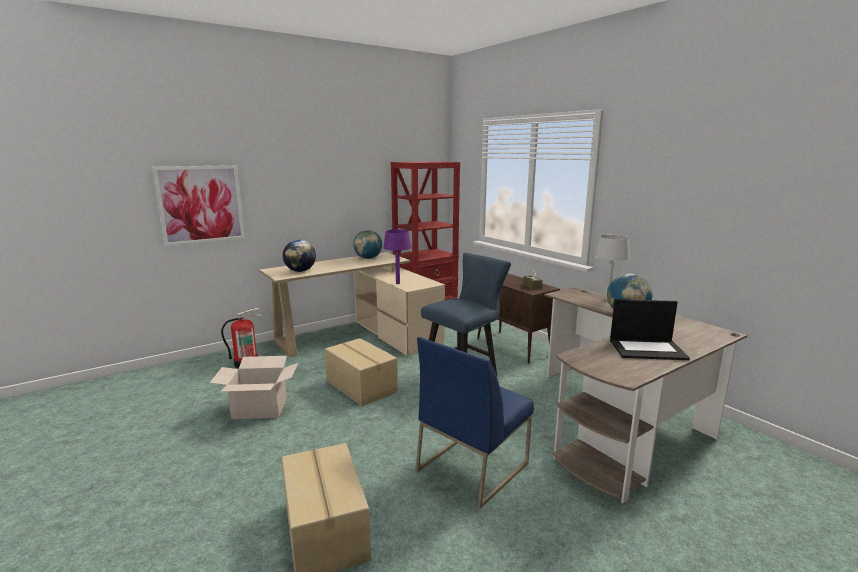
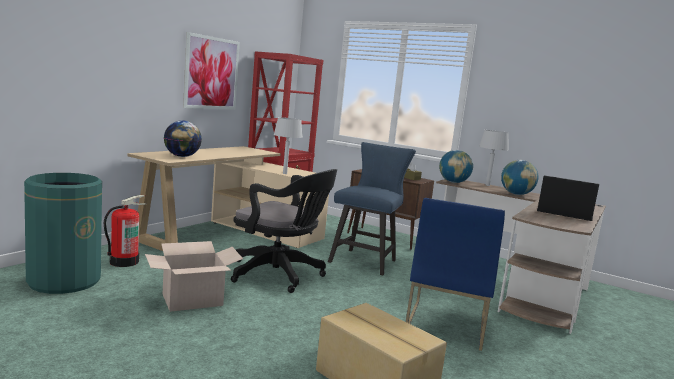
camera: 25 degrees left, 5 degrees down
picture [152,165,245,247] -> picture moved to [183,32,240,110]
cardboard box [325,338,398,406] -> black office chair [231,169,337,293]
globe [353,230,382,259] -> globe moved to [439,150,473,183]
purple table lamp [383,229,411,284] -> grey table lamp [274,117,303,174]
laptop [610,299,690,360] -> laptop turned 135 degrees counterclockwise [537,175,599,221]
none -> green trash can [24,173,102,294]

